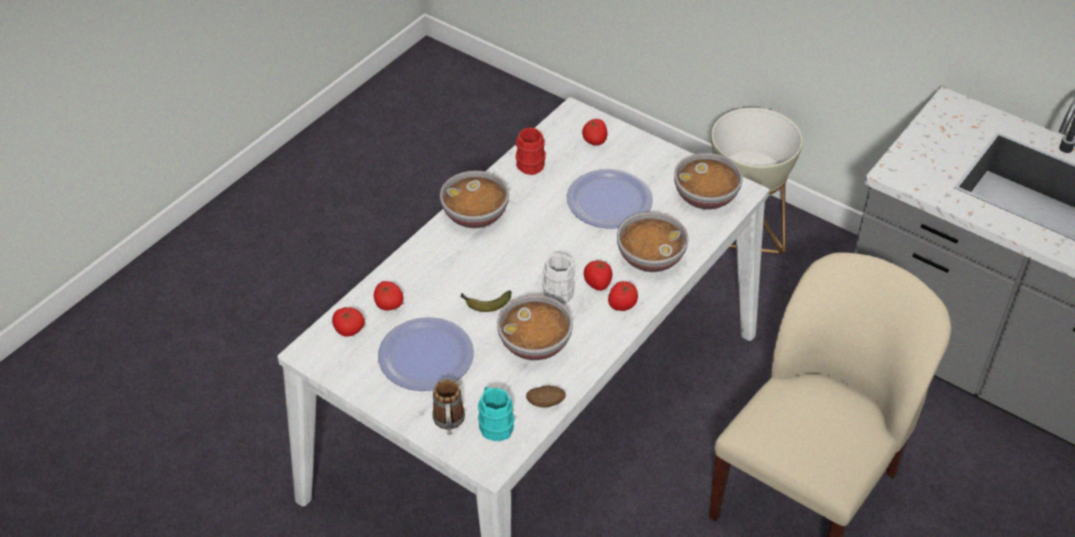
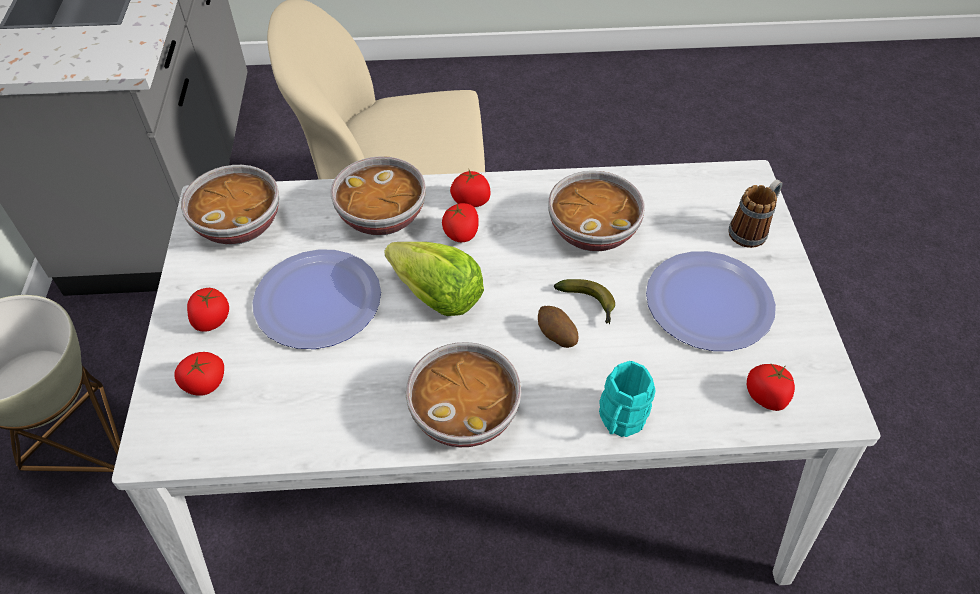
camera: 130 degrees left, 5 degrees up
tomato [374,281,404,310] -> tomato moved to [187,288,229,332]
turquoise mug [478,386,514,441] -> turquoise mug moved to [599,361,656,437]
red mug [516,127,546,175] -> none
potato [526,386,566,407] -> potato moved to [538,306,578,348]
white mug [542,254,575,304] -> none
none -> lettuce [384,242,484,316]

